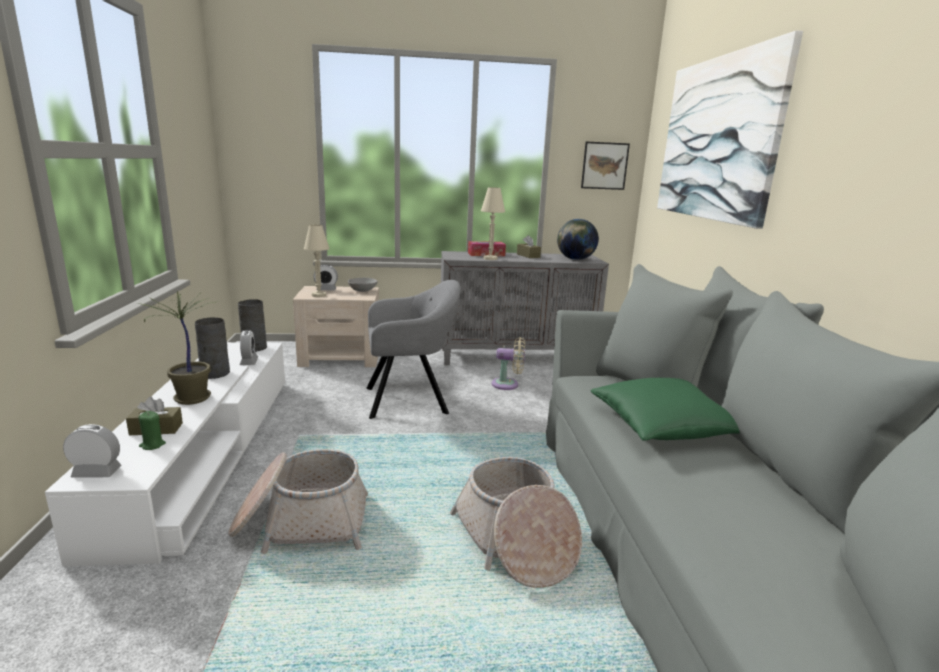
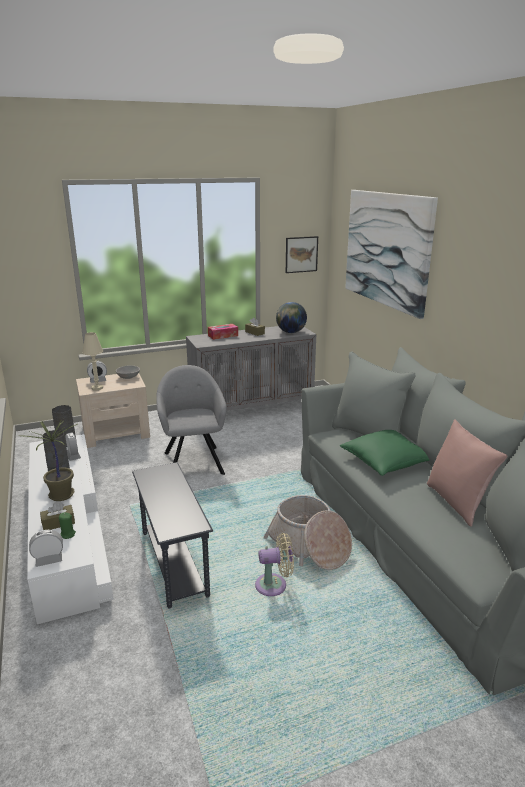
camera: 15 degrees left, 5 degrees up
basket [228,449,368,554] -> grey side table [132,462,213,608]
grey armchair [366,280,461,419] -> grey armchair turned 75 degrees counterclockwise [156,365,226,475]
beige table lamp [481,187,505,260] -> none
beige fan [491,337,525,390] -> beige fan moved to [255,533,294,596]
none -> pink pillow [427,419,508,527]

